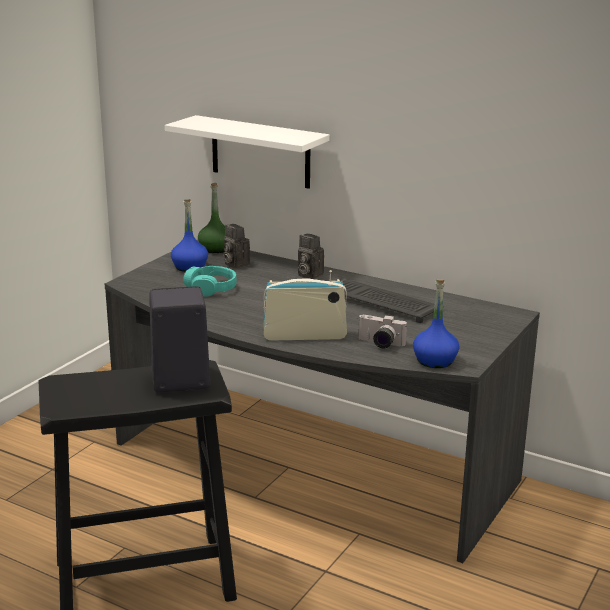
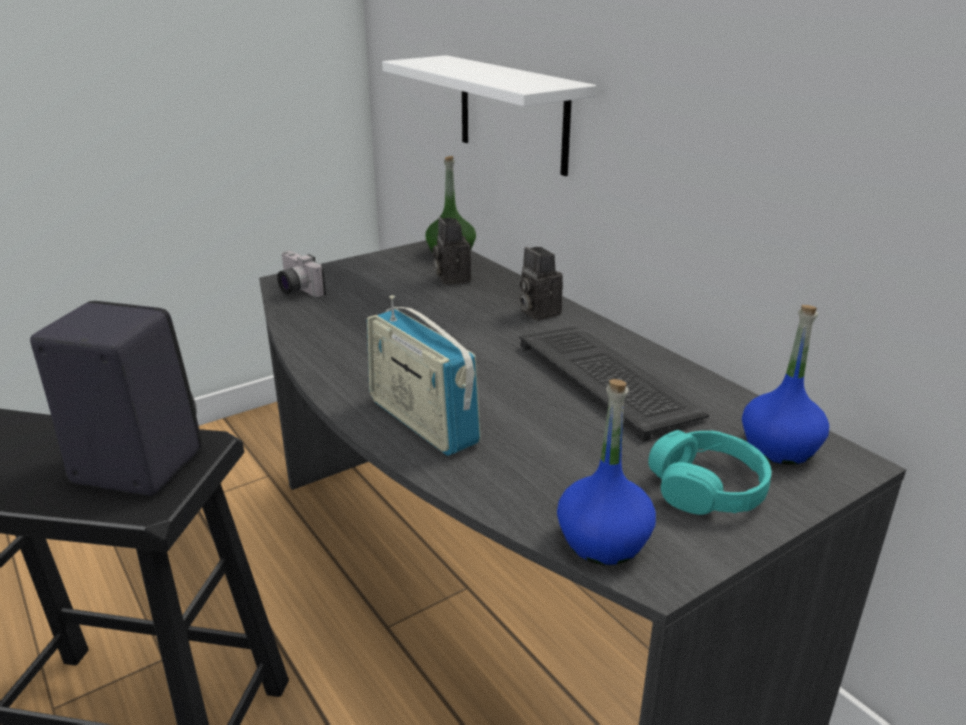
camera: 25 degrees right, 5 degrees up
blue bottle [171,199,208,272] -> blue bottle moved to [742,305,829,465]
turquoise headphones [184,266,237,297] -> turquoise headphones moved to [648,430,772,515]
radio [263,270,347,341] -> radio turned 150 degrees counterclockwise [367,295,481,456]
camera [358,315,407,349] -> camera moved to [277,251,326,297]

